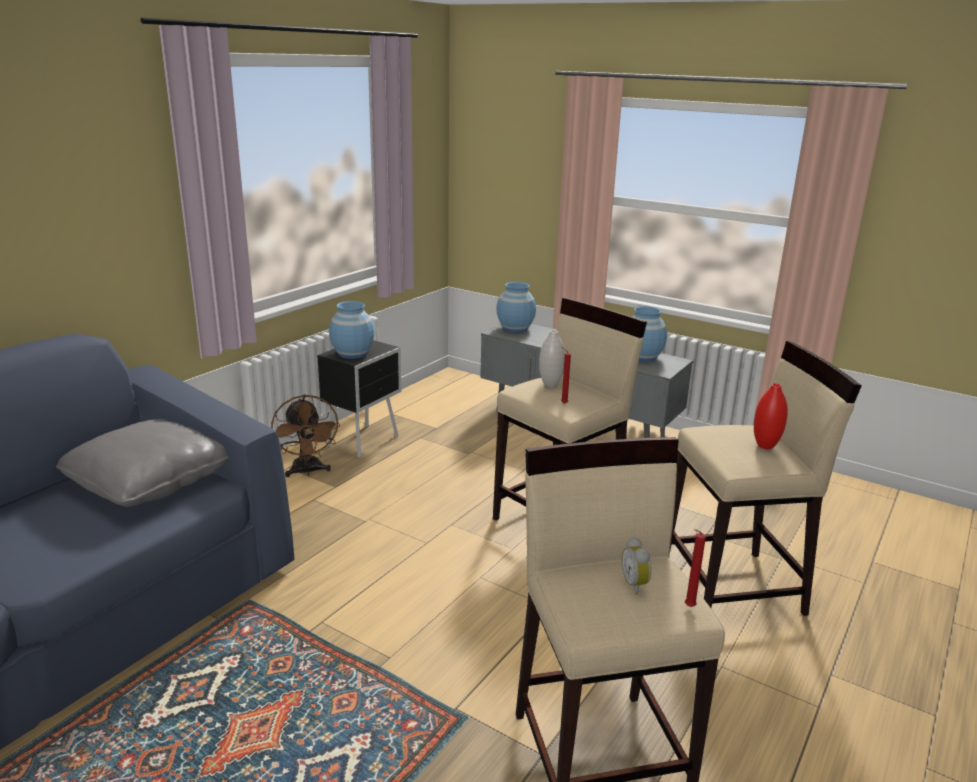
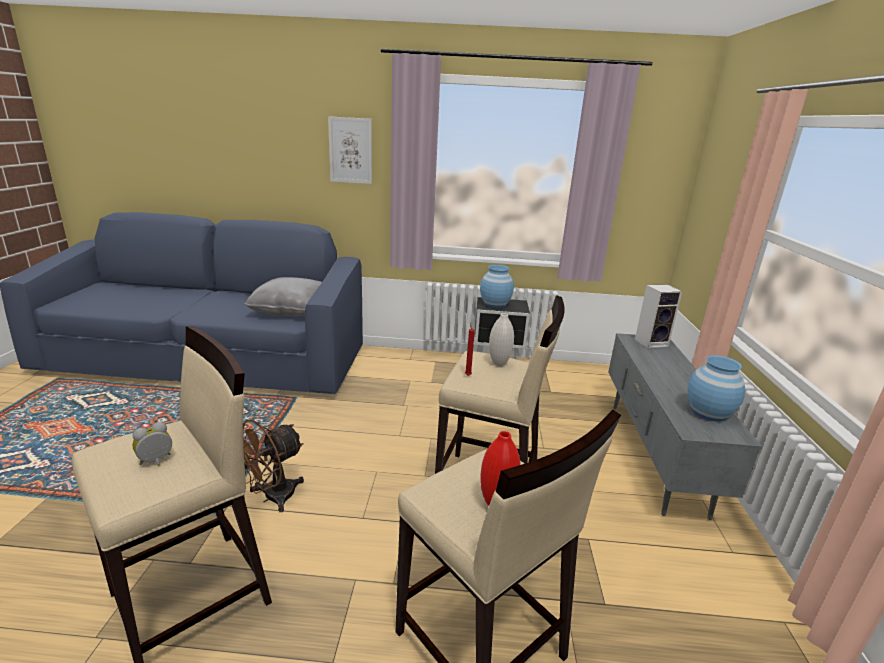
camera: 60 degrees right, 0 degrees up
brown fan [271,395,340,477] -> brown fan moved to [243,419,304,512]
blue vase [496,282,536,333] -> speaker [635,284,682,348]
red candle [685,529,706,607] -> none
none -> picture [328,116,372,184]

